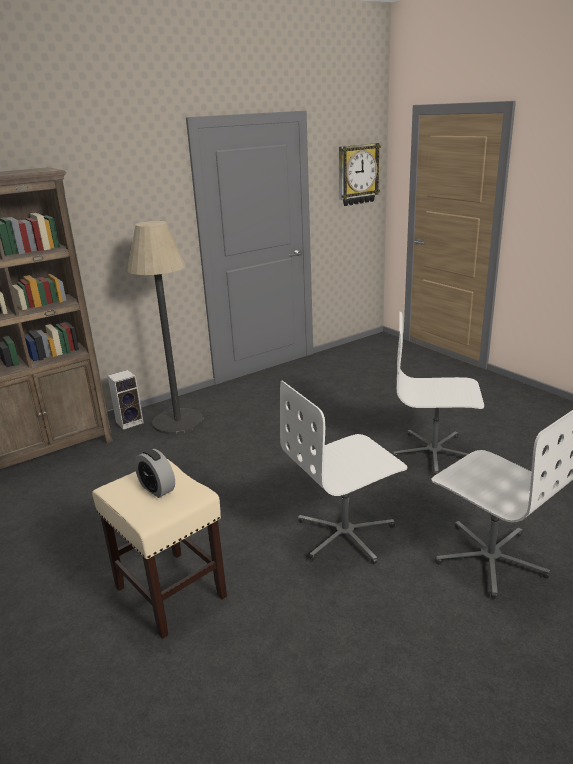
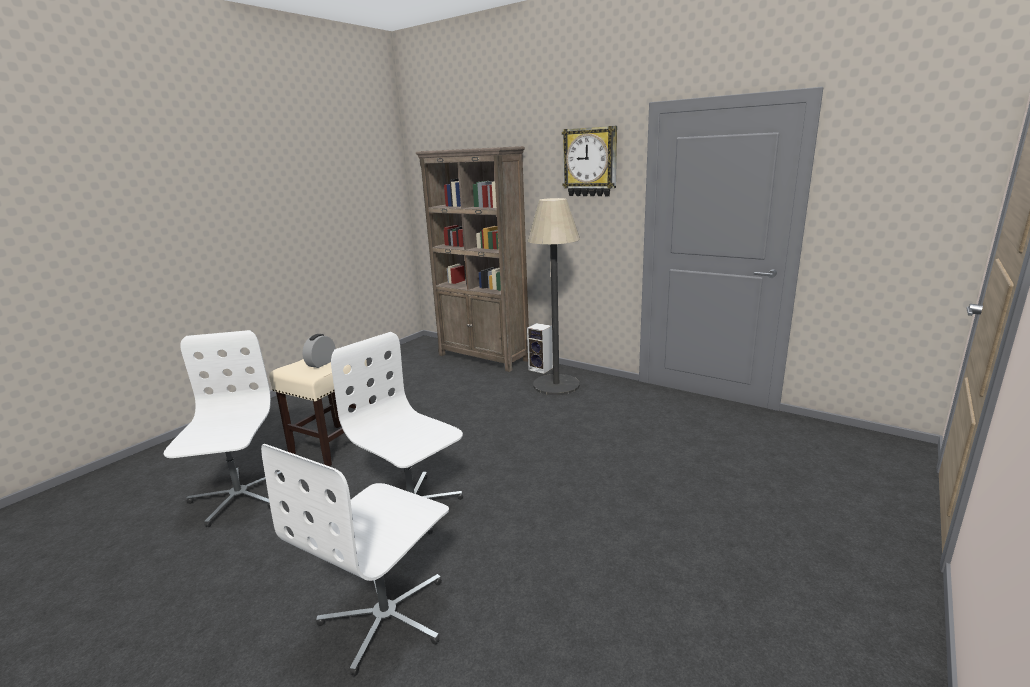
camera: 70 degrees right, 5 degrees down
wall clock [339,143,381,206] -> wall clock moved to [562,126,617,197]
white office chair [393,312,484,475] -> white office chair moved to [164,330,284,527]

